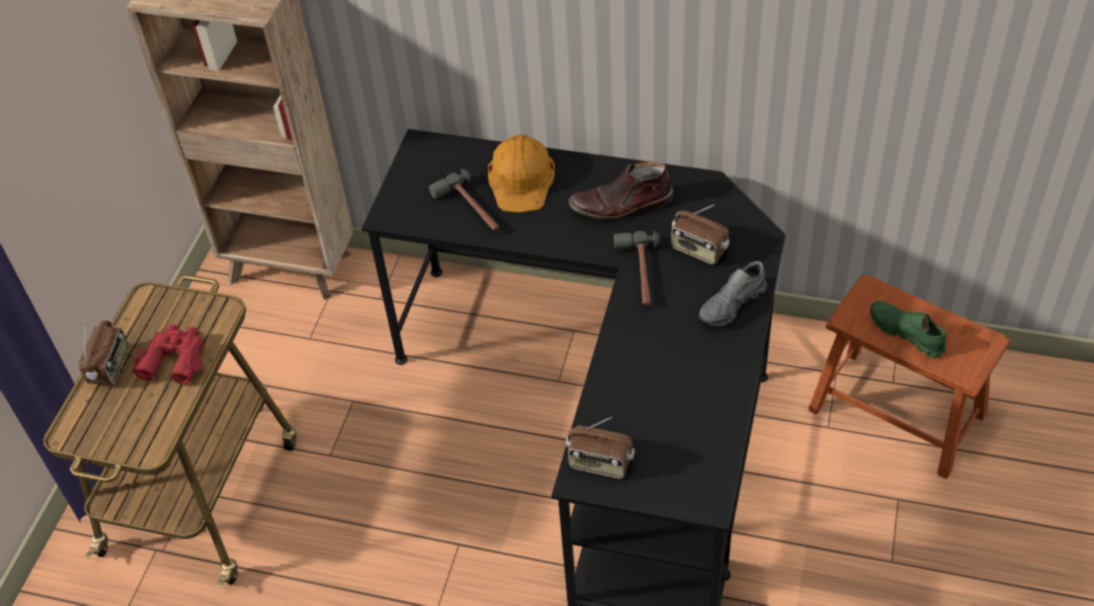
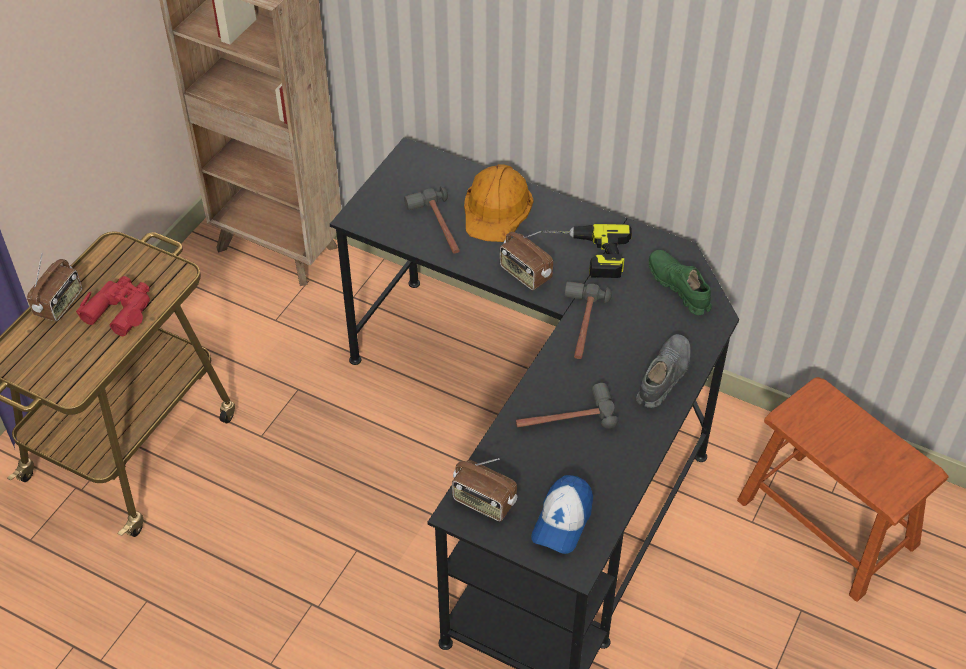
camera: 10 degrees right, 0 degrees up
brown boot [568,161,674,221] -> power drill [541,224,632,278]
radio [671,204,729,265] -> radio moved to [500,231,553,290]
grey shoe [699,261,767,327] -> grey shoe turned 150 degrees clockwise [636,334,691,408]
green shoe [870,301,946,358] -> green shoe moved to [649,250,712,315]
none -> hammer [516,383,619,429]
none -> cap [531,475,593,554]

